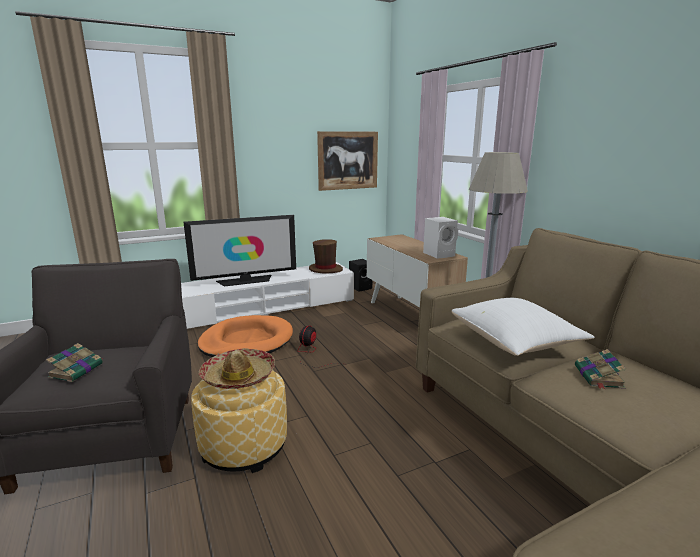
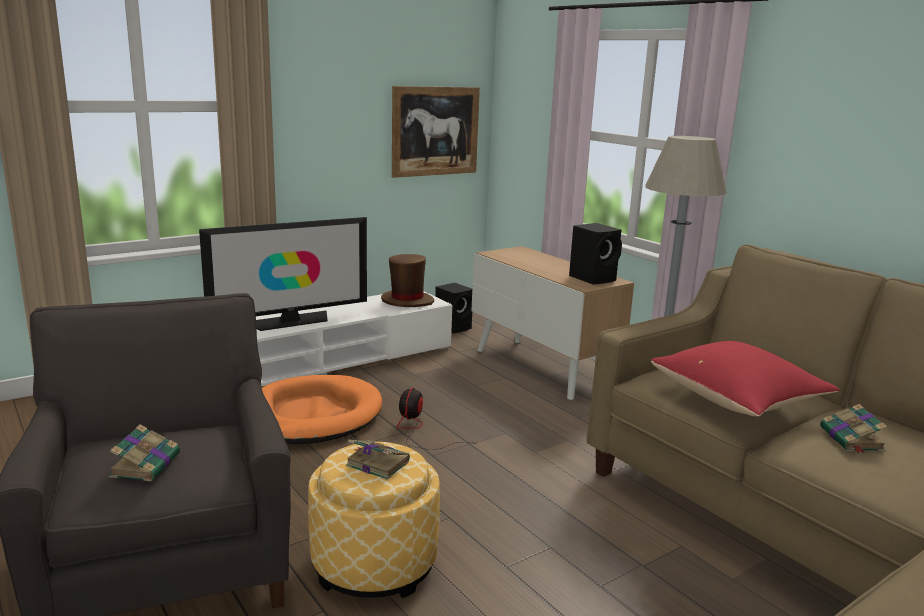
camera: 10 degrees left, 0 degrees up
hat [198,348,275,389] -> book [346,440,410,480]
white speaker [423,217,458,258] -> black speaker [569,223,622,285]
white pillow [451,298,595,356] -> red pillow [651,341,840,416]

